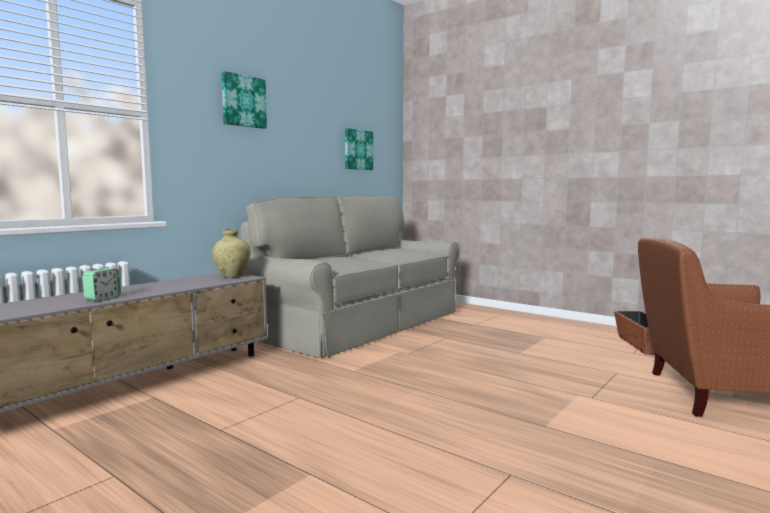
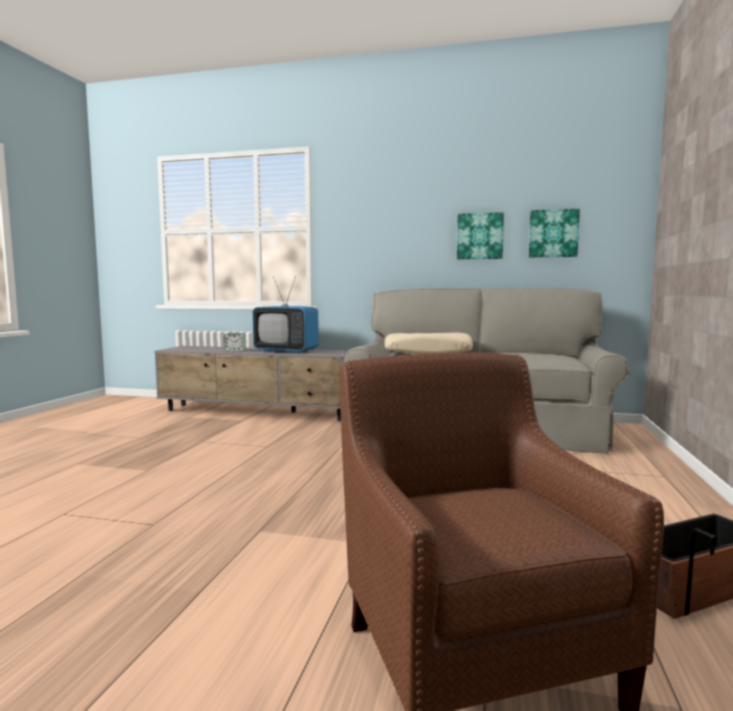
camera: 65 degrees right, 0 degrees up
beige vase [212,229,251,278] -> none
picture [221,71,267,129] -> picture moved to [457,212,504,259]
none -> television [253,276,319,353]
none -> beige pillow [384,332,473,354]

